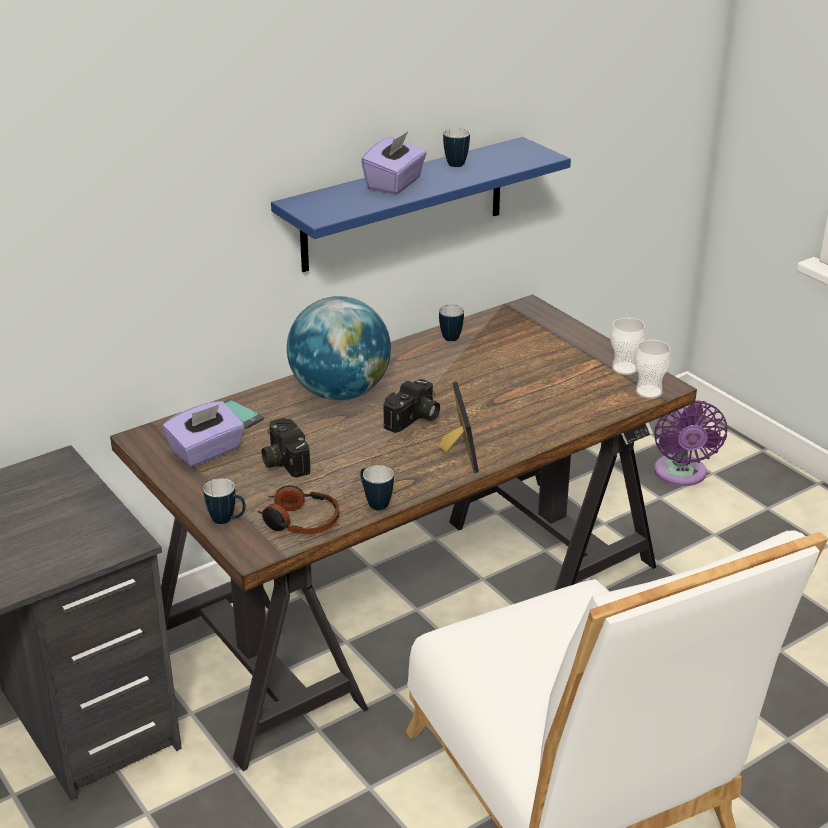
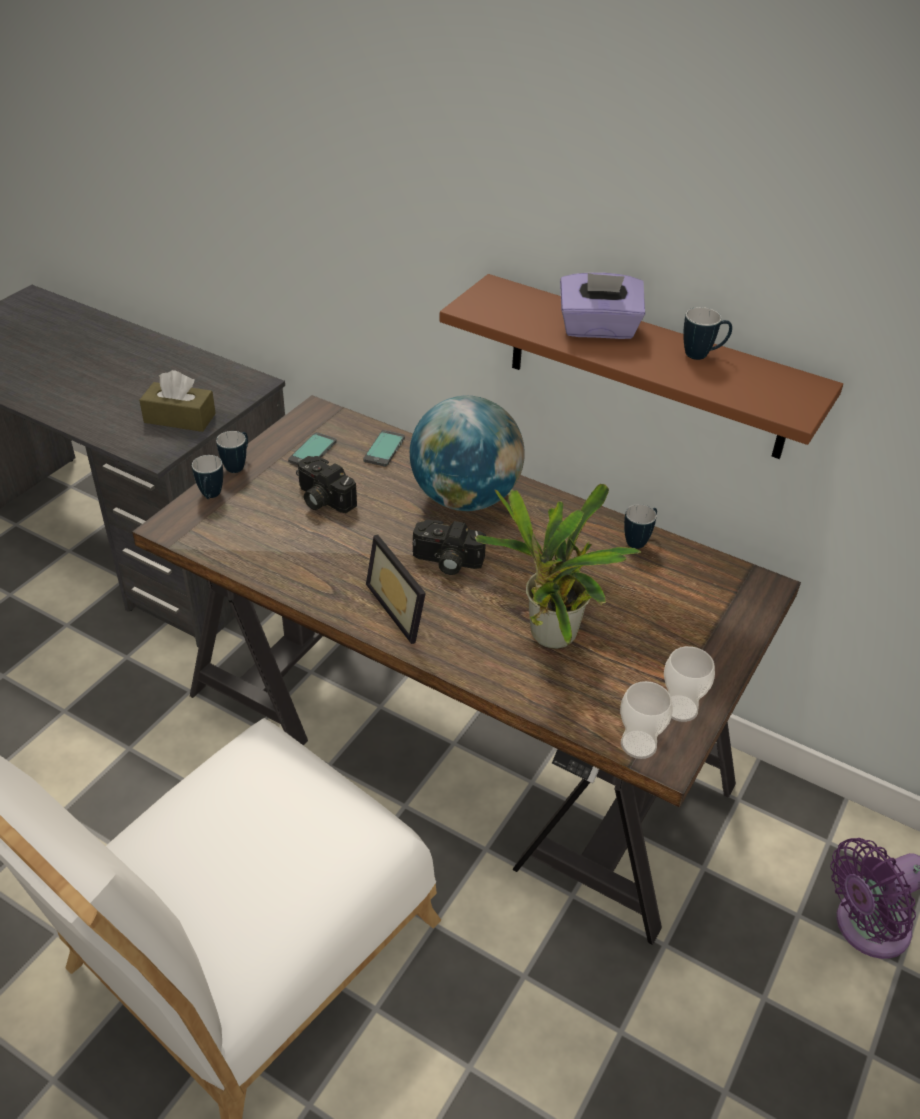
camera: 65 degrees right, 10 degrees up
purple tissue box [163,401,244,467] -> phone [288,432,337,465]
headphones [258,485,339,534] -> none
camera [262,418,310,478] -> camera turned 90 degrees counterclockwise [296,456,357,513]
blue shelf [271,137,571,272] -> brown shelf [440,274,843,459]
mug [361,465,394,510] -> mug moved to [216,431,248,473]
picture frame [439,382,479,473] -> picture frame turned 90 degrees clockwise [366,535,426,644]
none -> brown tissue box [139,370,216,432]
none -> potted plant [475,484,641,649]

